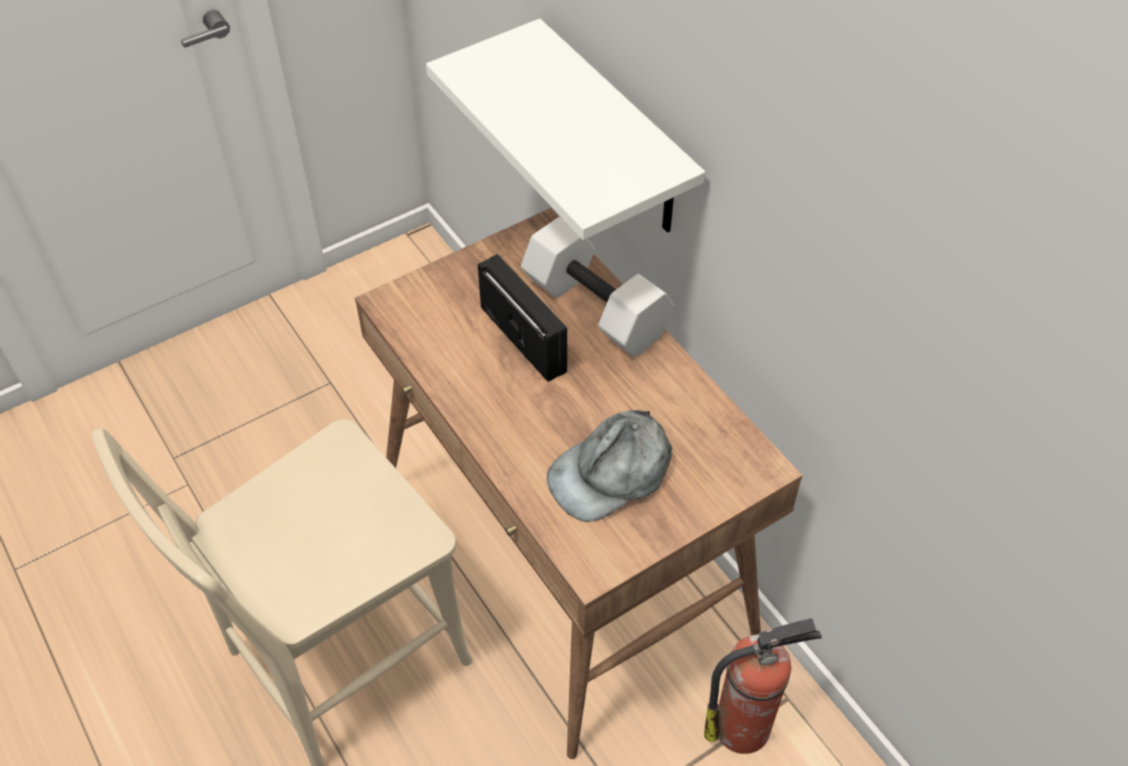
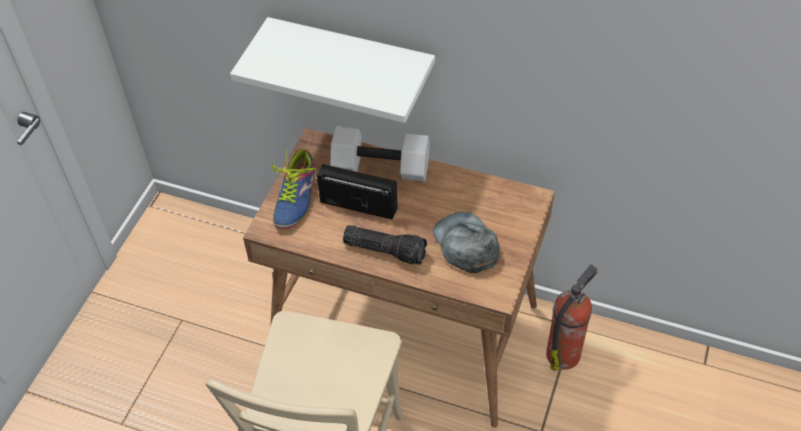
camera: 35 degrees left, 0 degrees up
grey cap [547,410,672,522] -> grey cap turned 135 degrees clockwise [433,212,499,273]
none -> shoe [272,149,316,229]
none -> flashlight [343,225,427,265]

